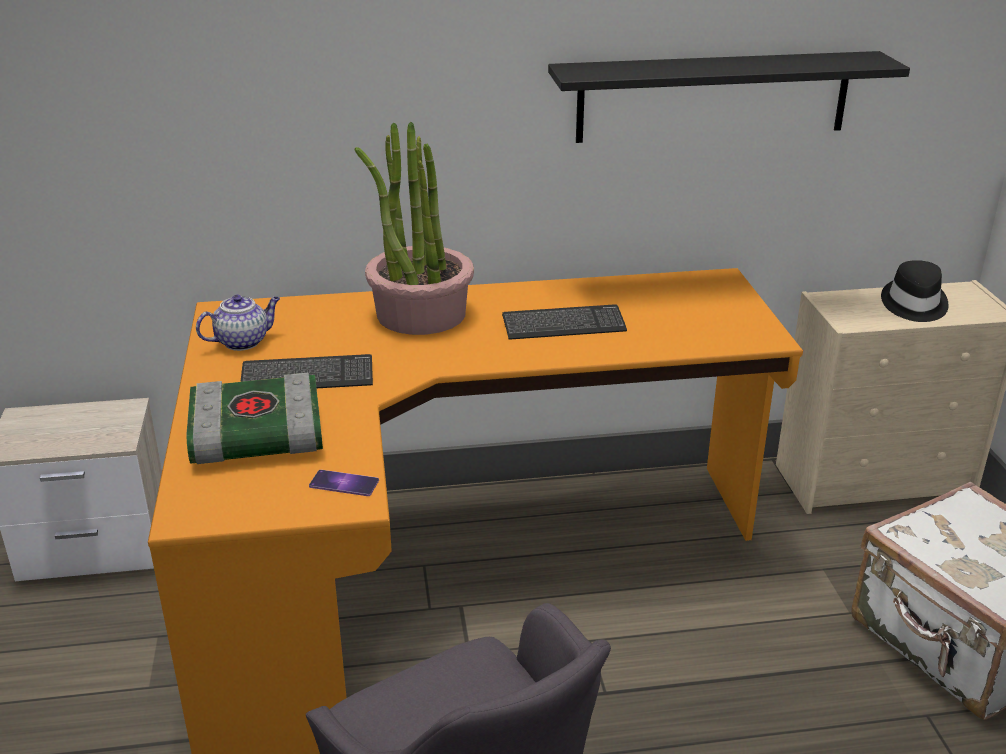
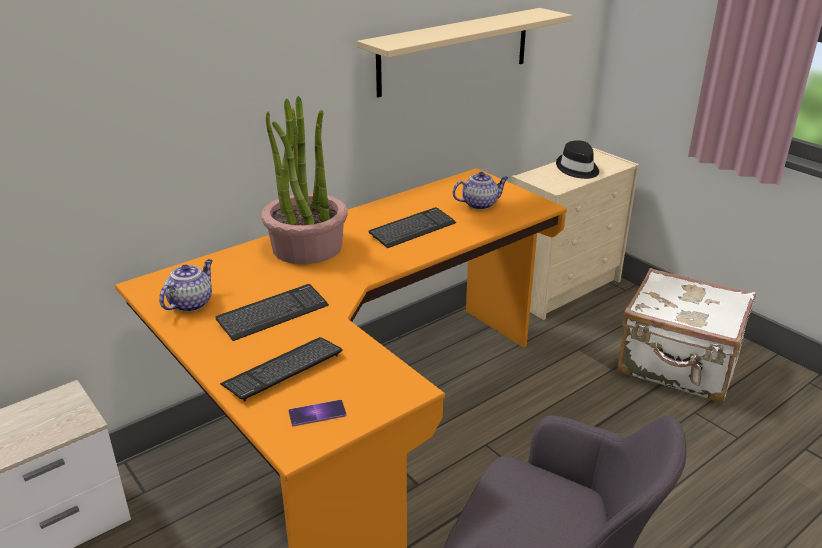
camera: 30 degrees left, 0 degrees up
book [187,372,323,464] -> keyboard [220,337,343,401]
phone [309,470,379,496] -> phone moved to [288,400,347,426]
black shelf [548,51,910,143] -> beige shelf [357,8,573,97]
none -> teapot [452,172,508,210]

